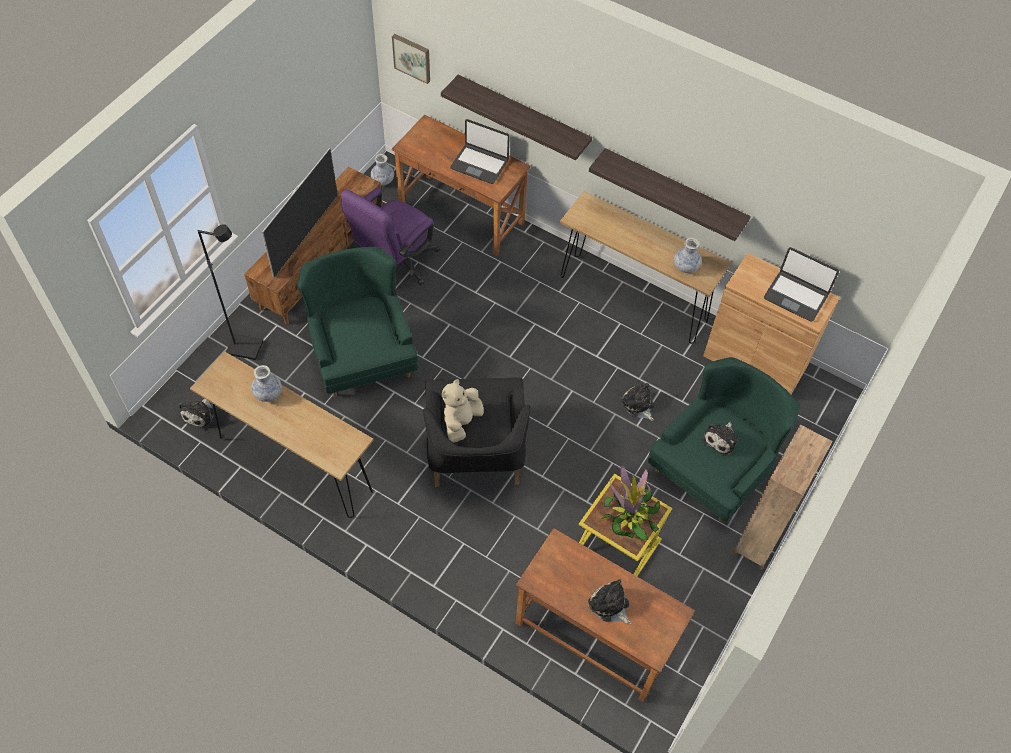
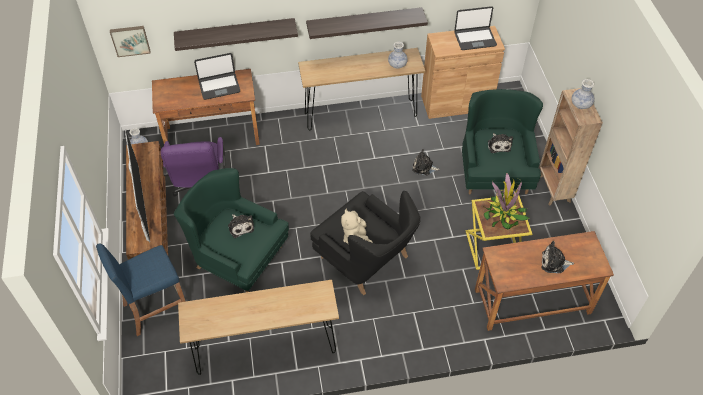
camera: 40 degrees left, 5 degrees down
plush toy [179,399,215,429] -> plush toy moved to [228,214,254,238]
black floor lamp [198,224,263,360] -> blue stool [96,243,186,336]
vase [252,365,282,402] -> vase moved to [572,79,595,109]

